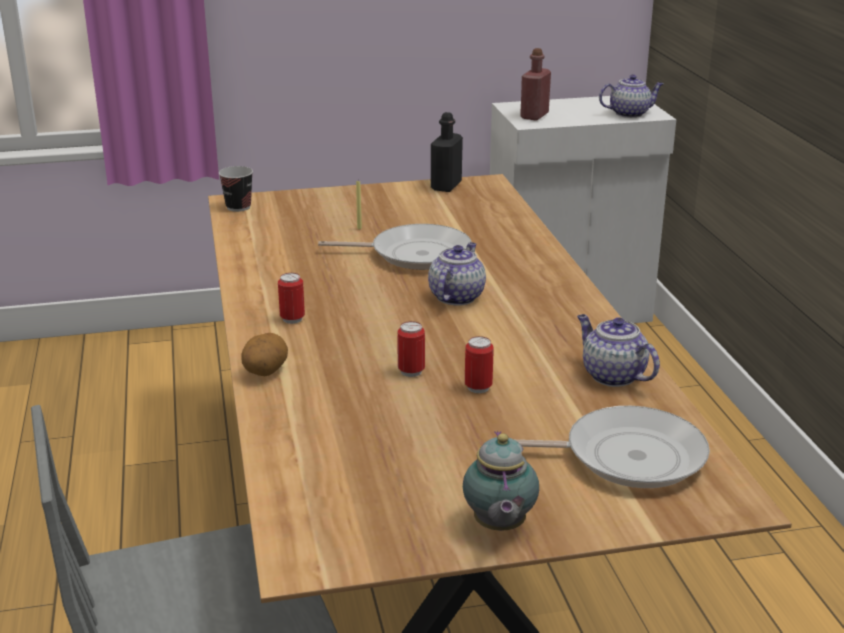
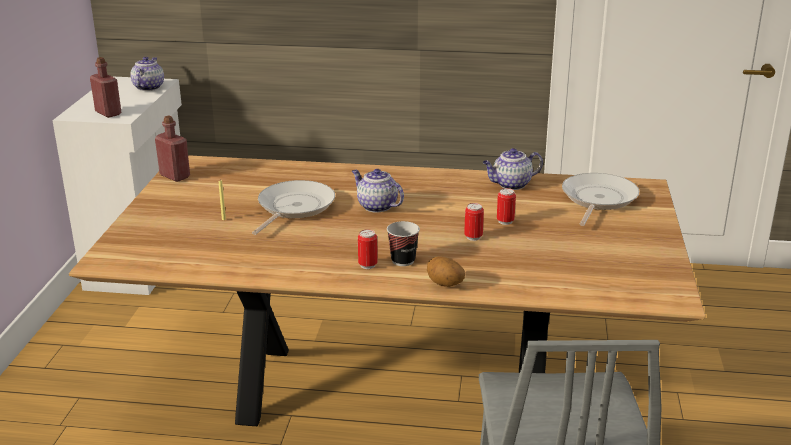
camera: 70 degrees left, 0 degrees up
cup [219,166,253,212] -> cup moved to [387,221,420,266]
black bottle [431,112,463,192] -> red bottle [155,116,190,182]
teapot [463,431,539,531] -> none

